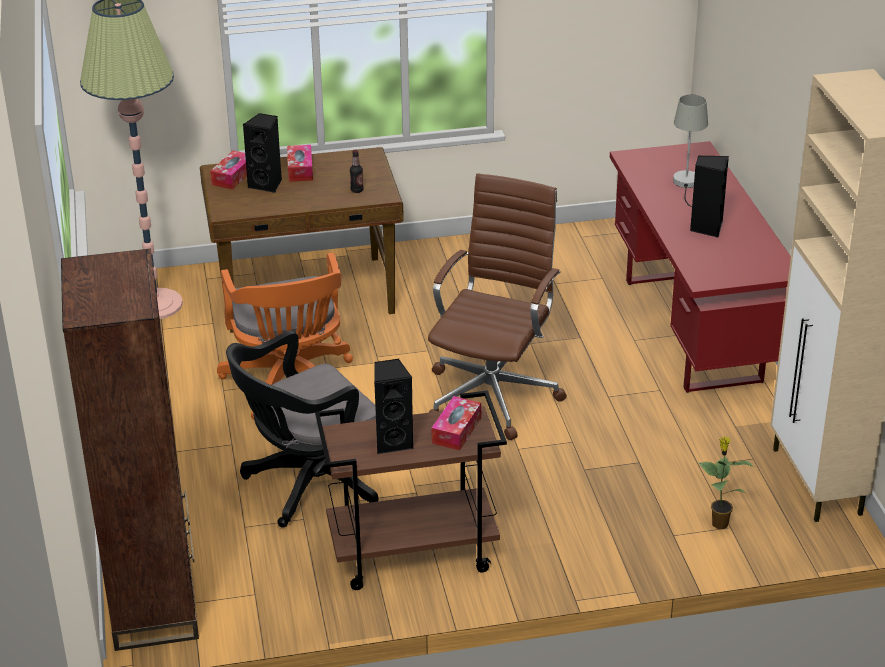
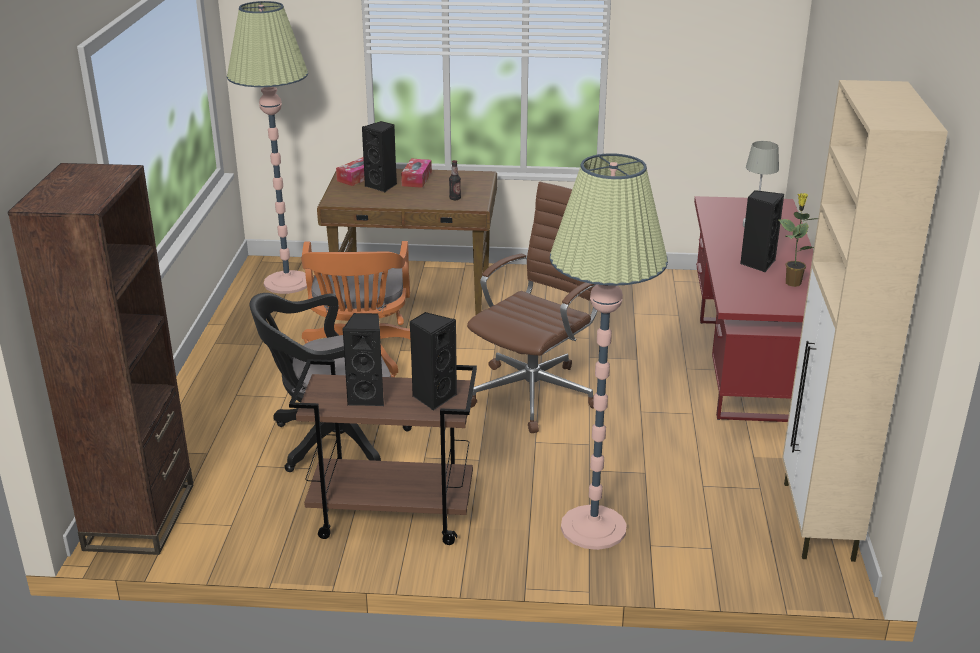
camera: 15 degrees right, 5 degrees down
tissue box [432,396,481,451] -> black speaker [409,312,457,411]
potted plant [699,437,754,529] -> potted plant moved to [779,193,818,287]
none -> floor lamp [550,153,668,550]

